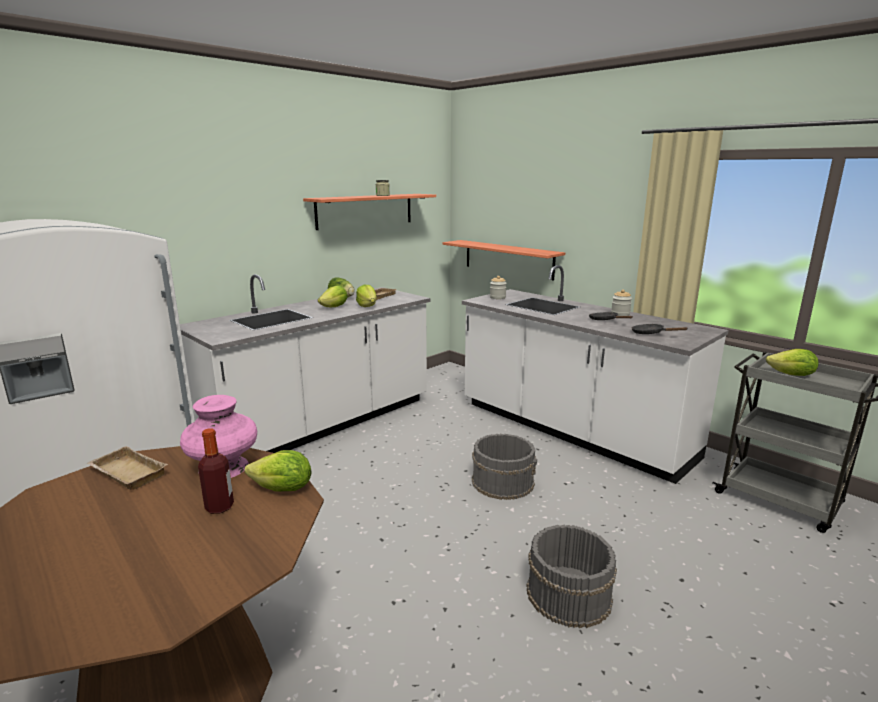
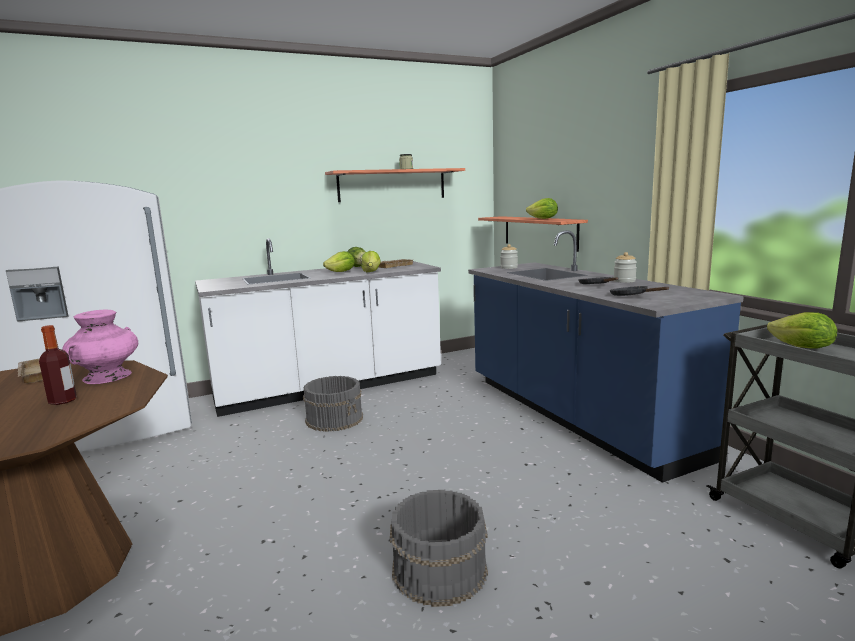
camera: 20 degrees right, 5 degrees down
lettuce [245,450,312,491] -> lettuce moved to [526,198,558,219]
white counter [462,265,729,484] -> blue counter [468,230,744,483]
grey bucket [472,434,537,500] -> grey bucket moved to [303,376,363,432]

